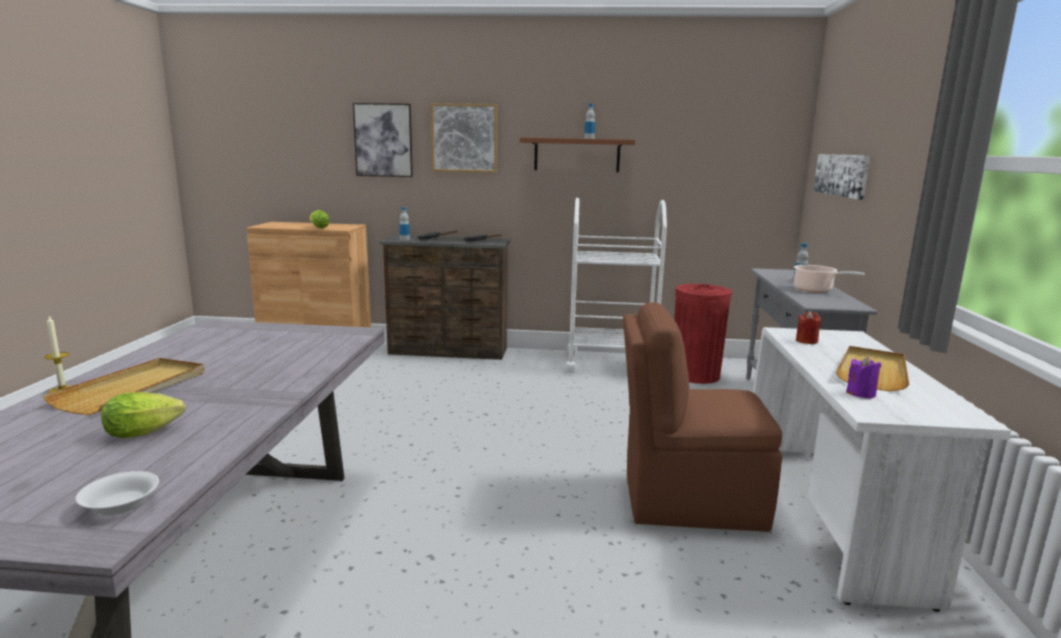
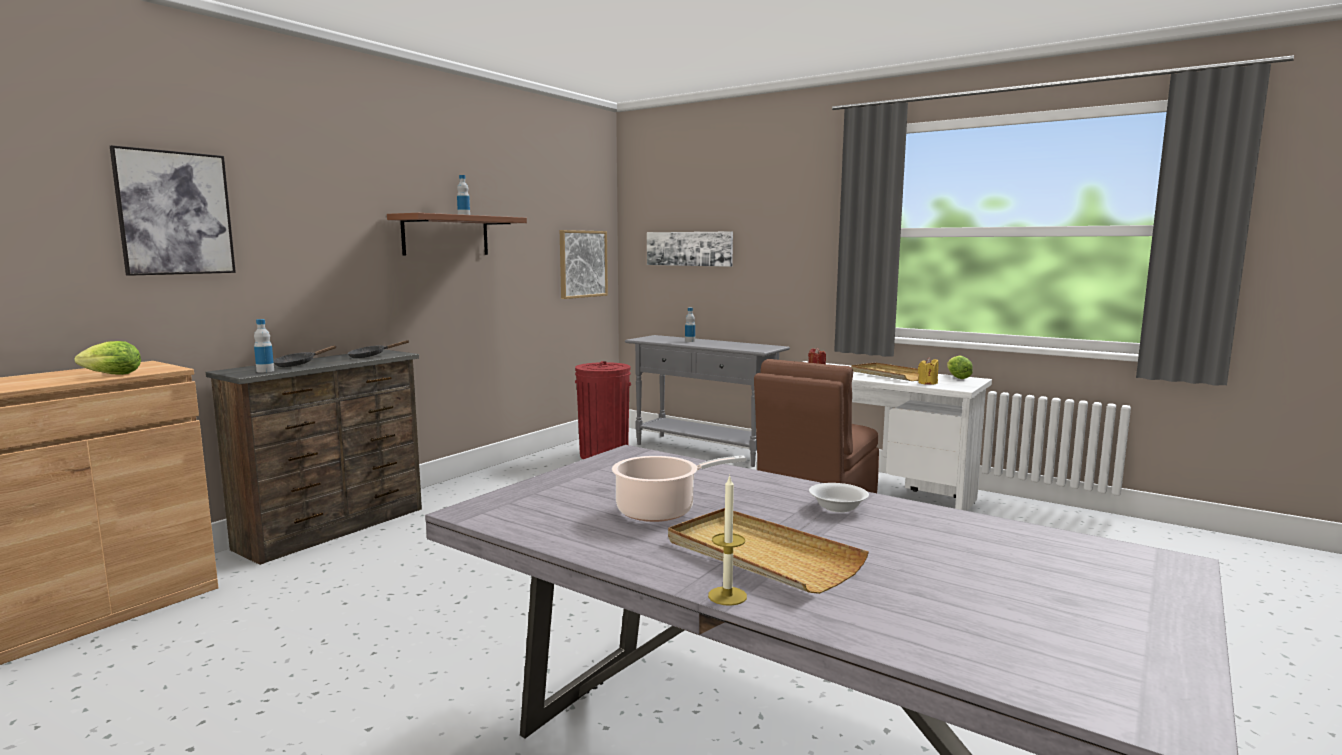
camera: 60 degrees left, 5 degrees down
white bowl [76,471,159,515] -> white bowl moved to [809,483,869,513]
lettuce [101,392,185,438] -> lettuce moved to [947,355,973,379]
picture [431,103,497,173] -> picture moved to [560,230,608,299]
white cart [565,198,667,373] -> none
cooking pot [794,265,865,292] -> cooking pot moved to [612,455,746,522]
purple candle [846,356,881,399] -> yellow candle [918,357,939,384]

